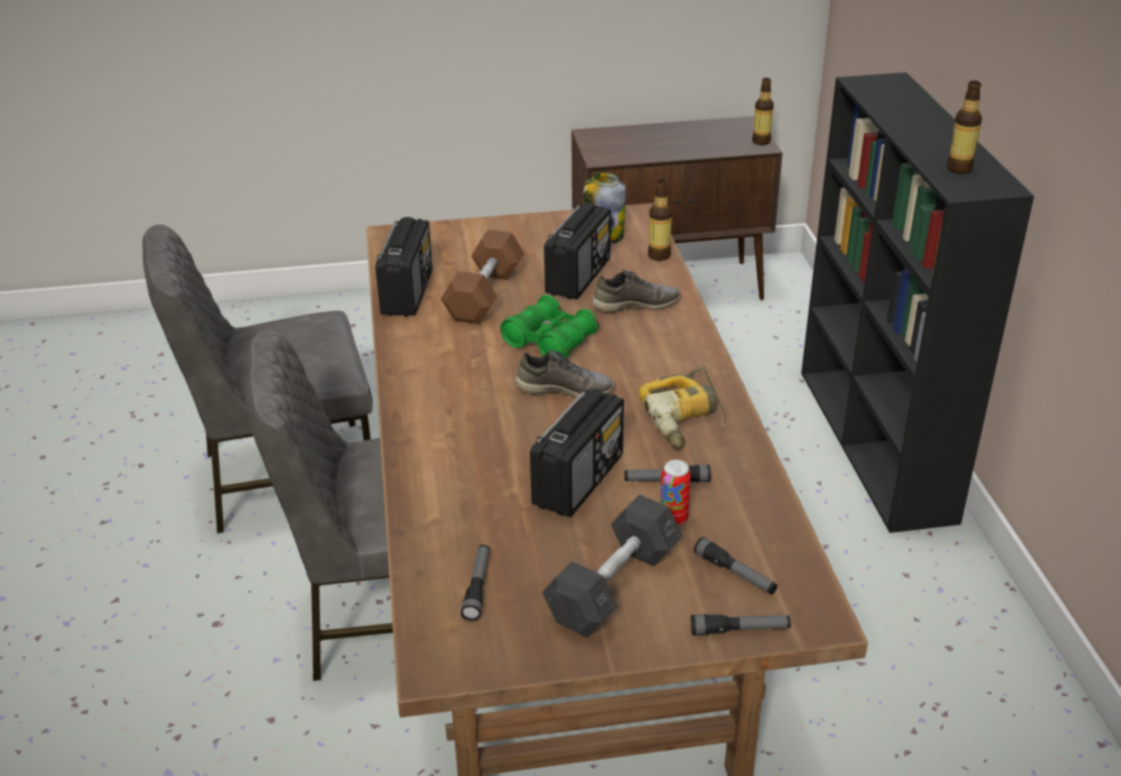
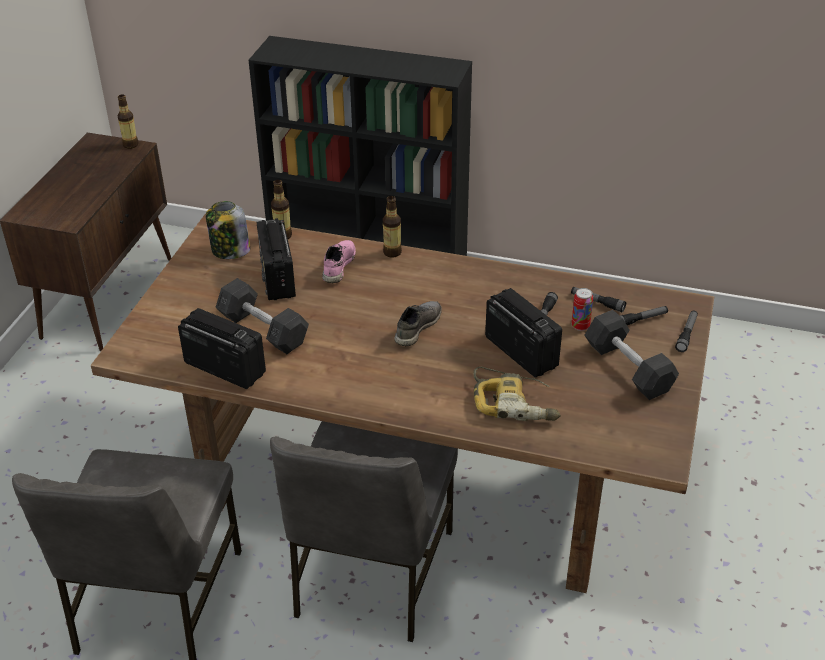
camera: 65 degrees left, 5 degrees up
brown dumbbell [441,230,525,324] -> grey dumbbell [215,278,309,354]
flashlight [461,545,490,621] -> flashlight moved to [571,287,626,313]
green binoculars [500,295,599,358] -> none
radio [544,203,611,299] -> radio turned 150 degrees counterclockwise [257,218,296,300]
grey shoe [592,269,681,313] -> pink shoe [322,240,356,283]
power drill [639,366,725,449] -> power drill moved to [473,367,561,421]
bottle [947,81,982,174] -> bottle moved to [383,196,402,258]

